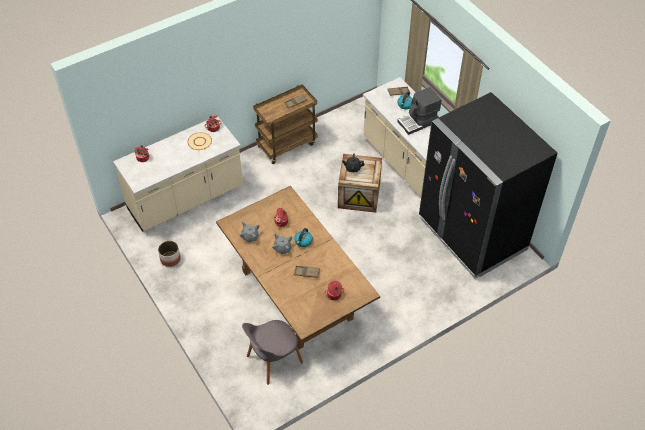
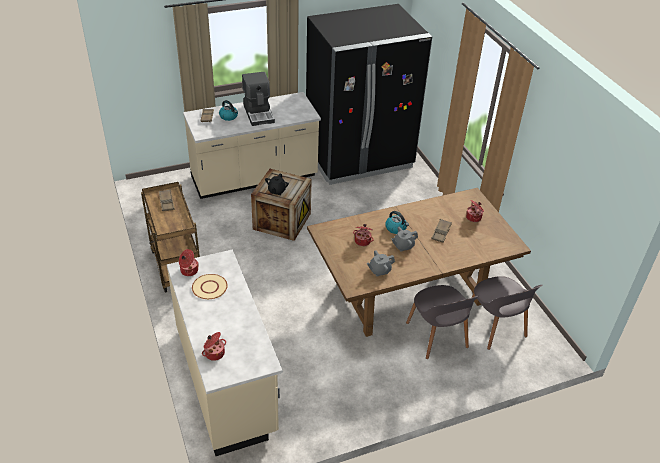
camera: 80 degrees left, 10 degrees down
planter [158,241,181,267] -> none
none -> grey chair [406,285,480,359]

